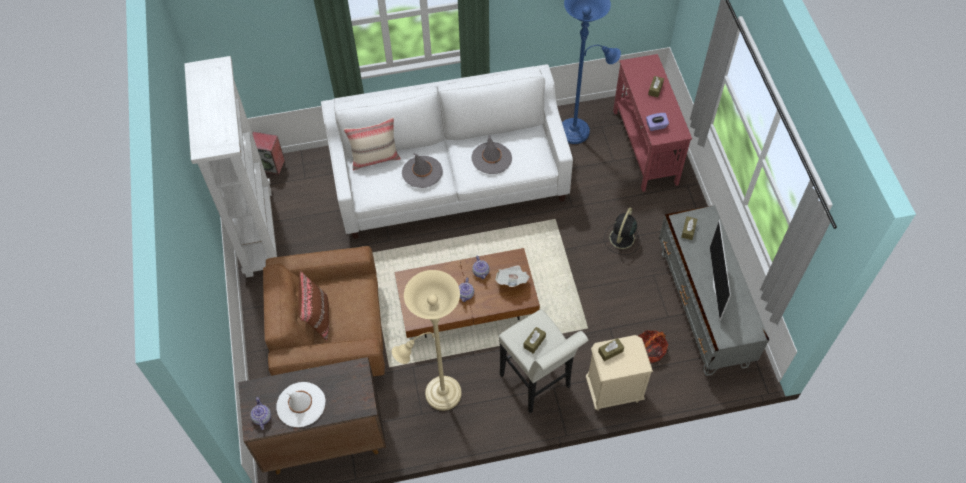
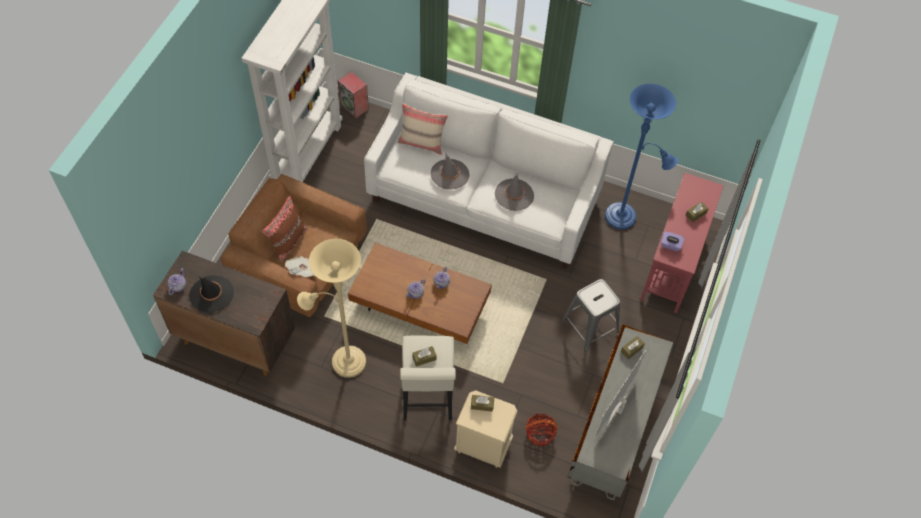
camera: 30 degrees right, 0 degrees up
white hat [276,382,325,427] -> black hat [189,275,234,313]
newspaper [495,265,530,287] -> newspaper moved to [285,256,315,277]
black fan [604,207,639,255] -> grey stool [560,279,620,355]

